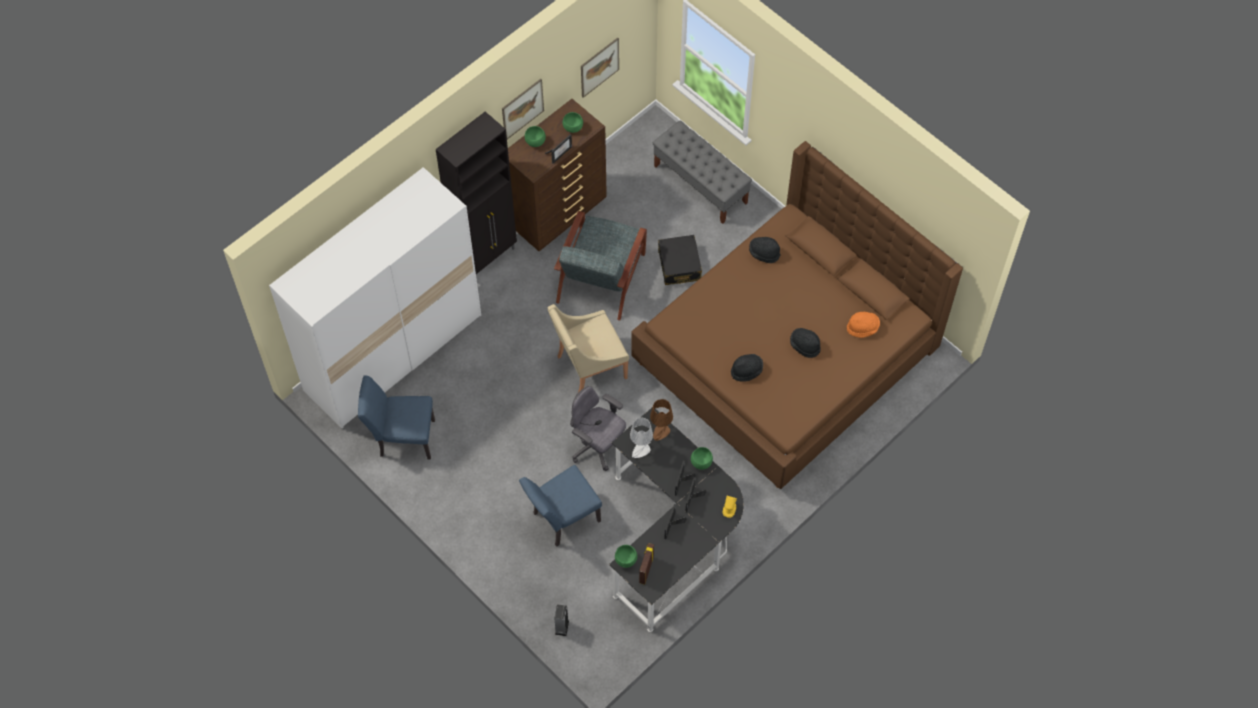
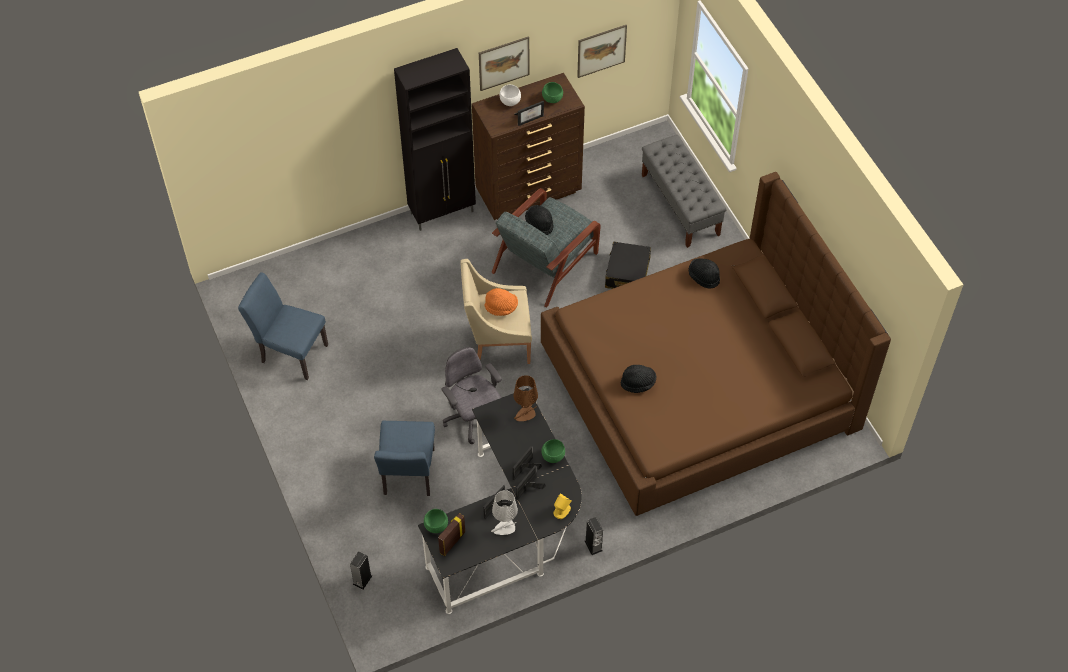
camera: 20 degrees right, 5 degrees down
white wardrobe [269,167,481,428] -> none
blue chair [519,465,602,547] -> blue chair turned 75 degrees counterclockwise [374,421,435,496]
green bowl [525,126,546,147] -> white bowl [500,85,521,106]
grey table lamp [630,417,653,458] -> grey table lamp moved to [491,490,518,535]
black hat [790,328,821,358] -> black hat moved to [525,205,553,235]
orange hat [847,312,880,338] -> orange hat moved to [484,288,518,316]
none -> speaker [585,517,603,555]

